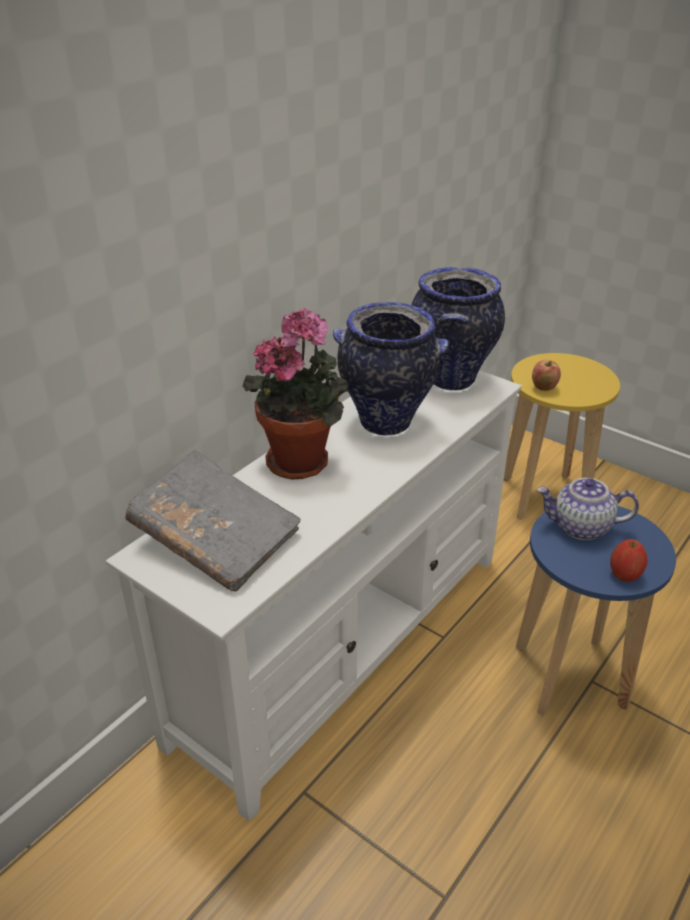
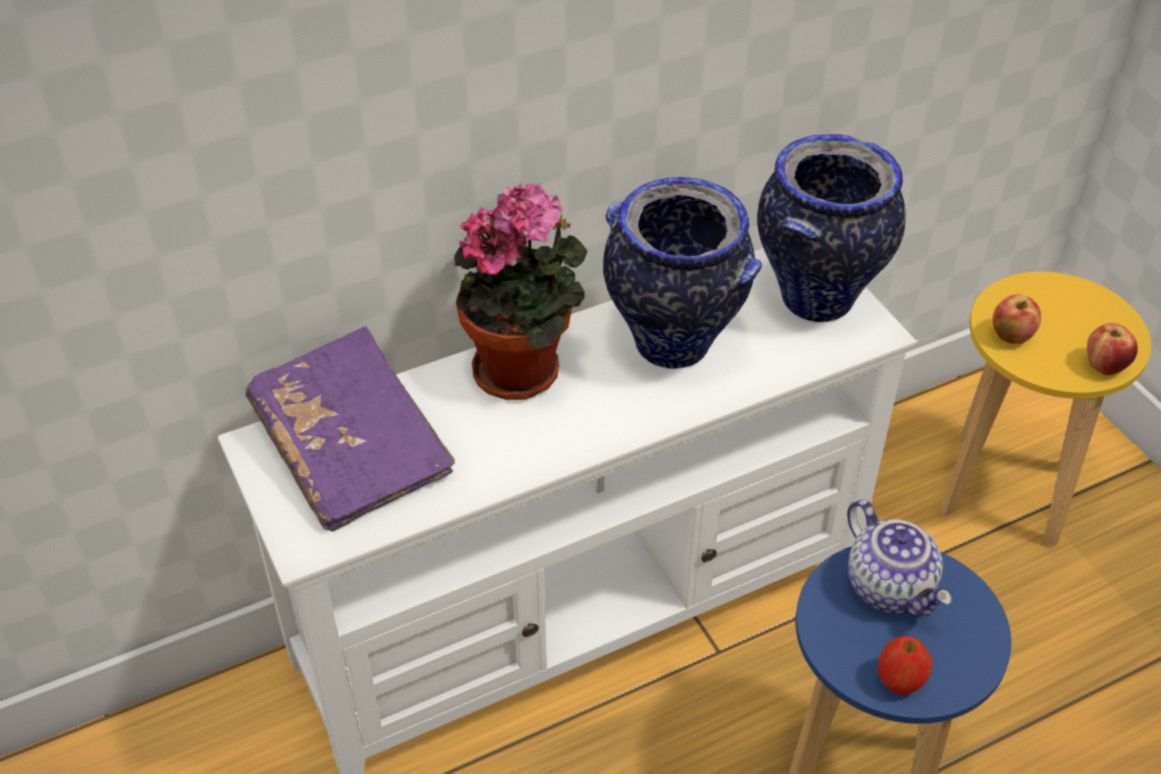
camera: 25 degrees right, 10 degrees up
grey book [125,450,300,592] -> purple book [245,326,455,532]
teapot [537,478,639,540] -> teapot turned 150 degrees counterclockwise [847,499,952,618]
none -> apple [1087,323,1138,375]

